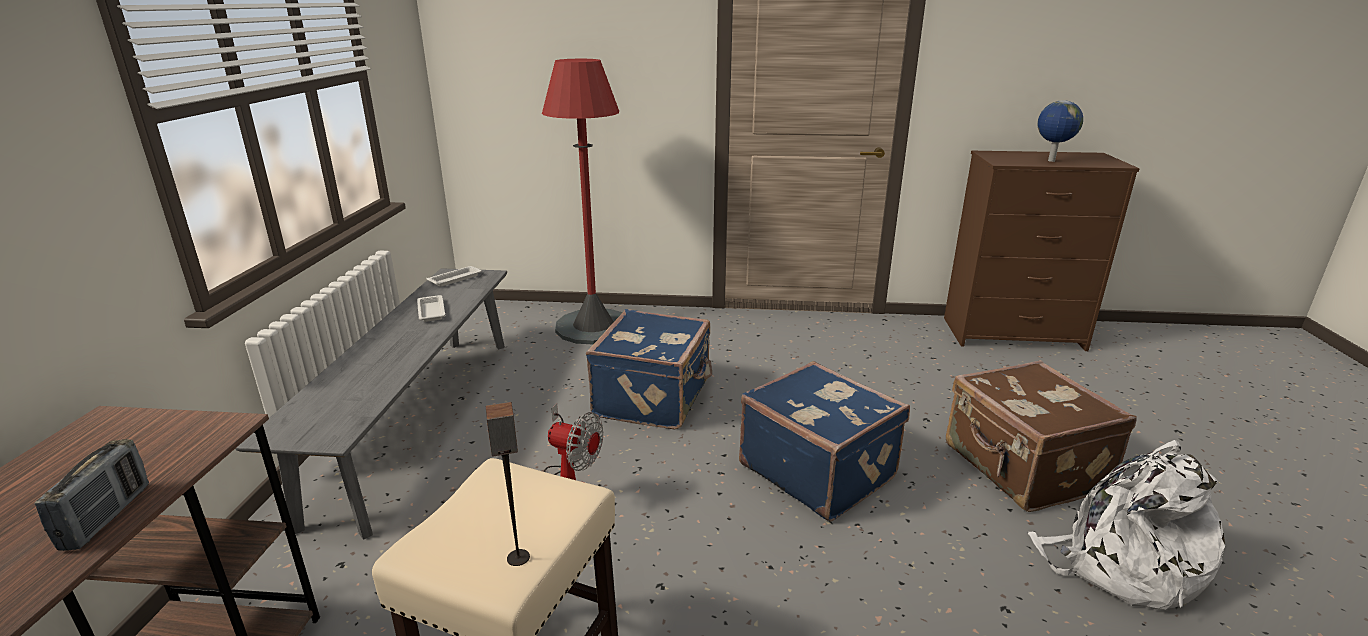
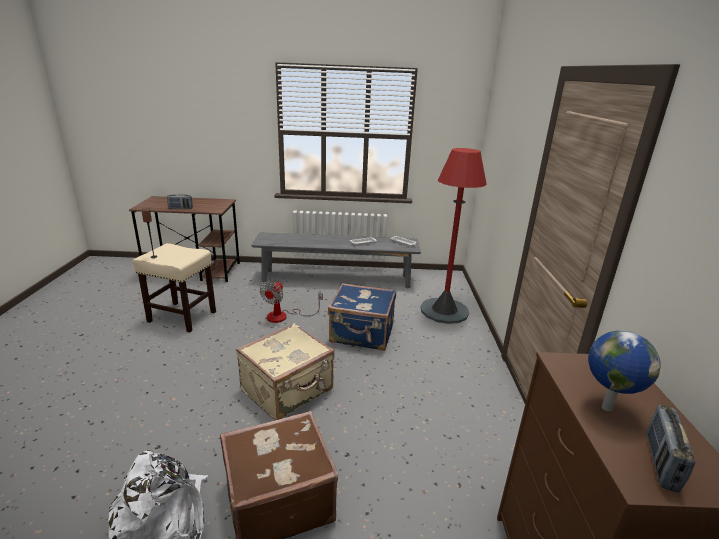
camera: 85 degrees right, 0 degrees up
blue suitcase [739,361,910,521] -> beige suitcase [236,323,334,420]
none -> radio [646,405,696,493]

